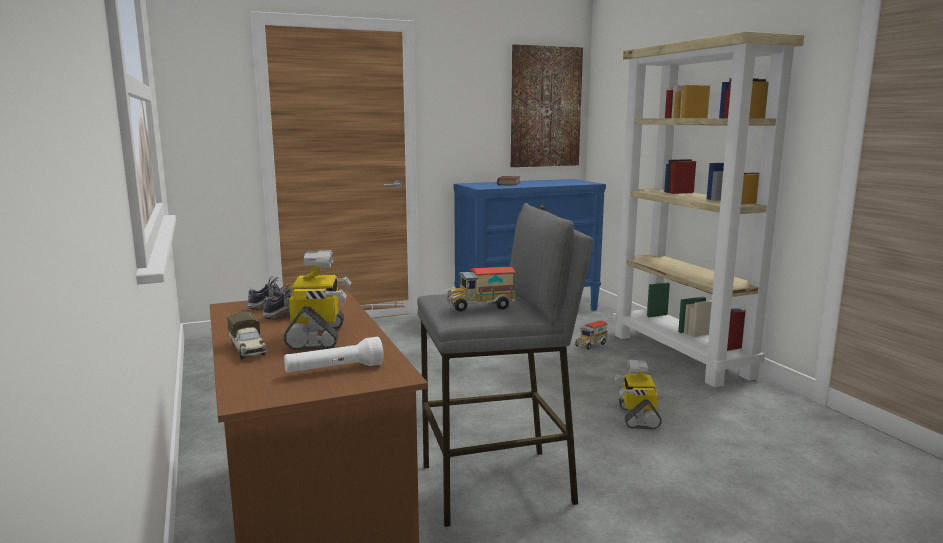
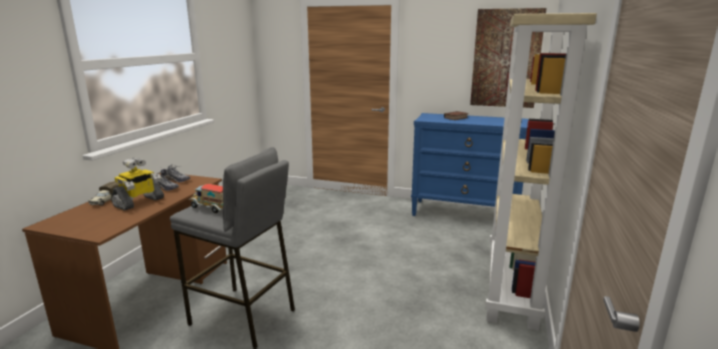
camera: 40 degrees right, 5 degrees up
white flashlight [284,337,384,373] -> none
toy truck [575,321,608,350] -> none
toy robot [614,360,661,429] -> none

